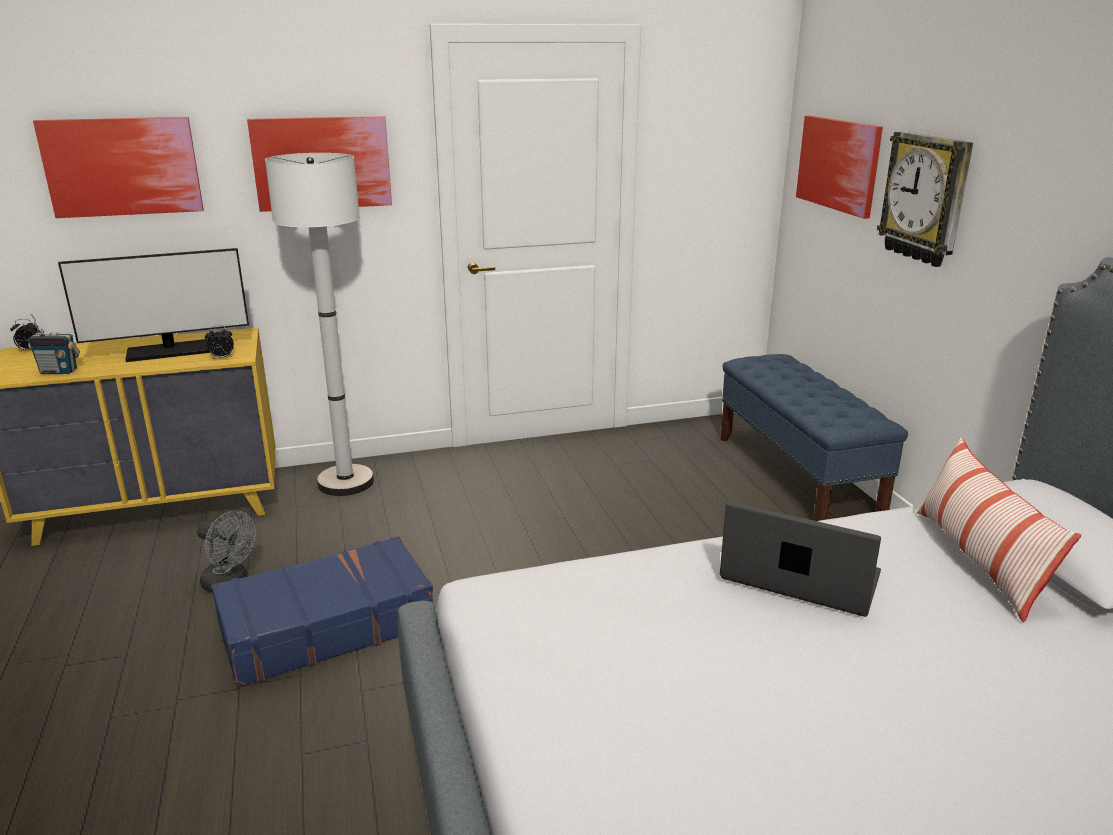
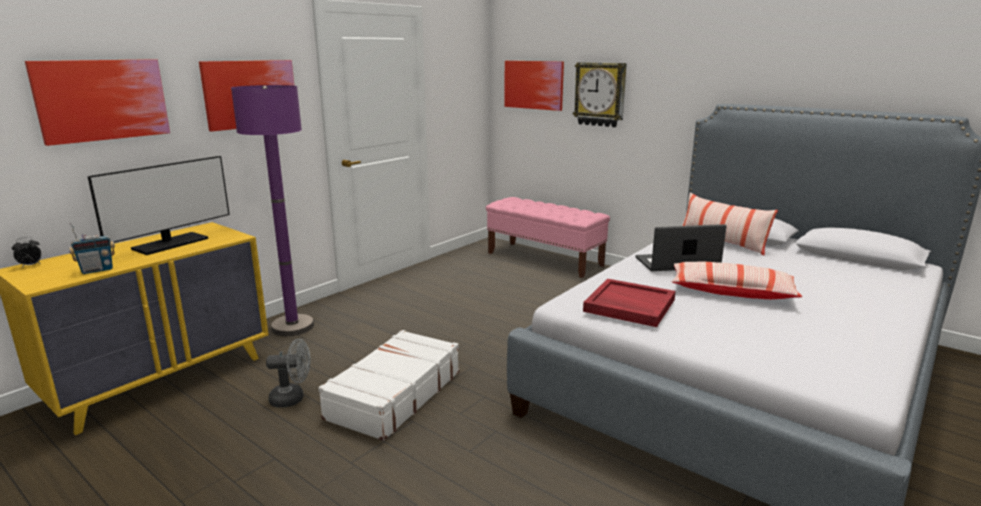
camera: 35 degrees left, 5 degrees down
alarm clock [205,325,234,360] -> none
blue suitcase [211,536,433,688] -> white suitcase [318,330,459,441]
white floor lamp [265,153,374,496] -> purple floor lamp [231,85,314,336]
blue bench [721,354,908,521] -> pink bench [486,197,610,278]
none -> red tray [583,279,676,327]
none -> pillow [672,262,802,299]

